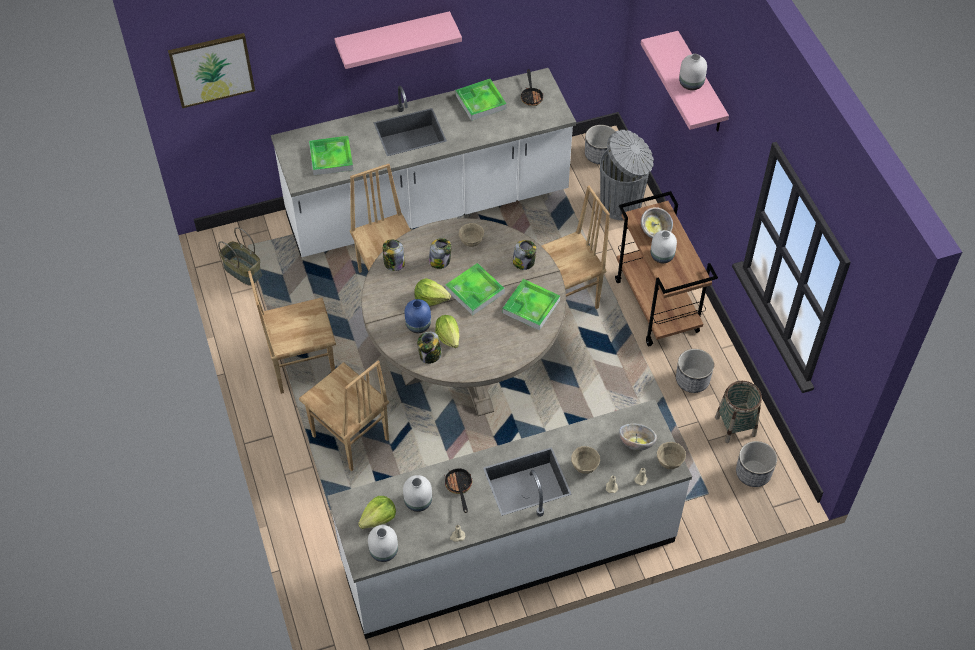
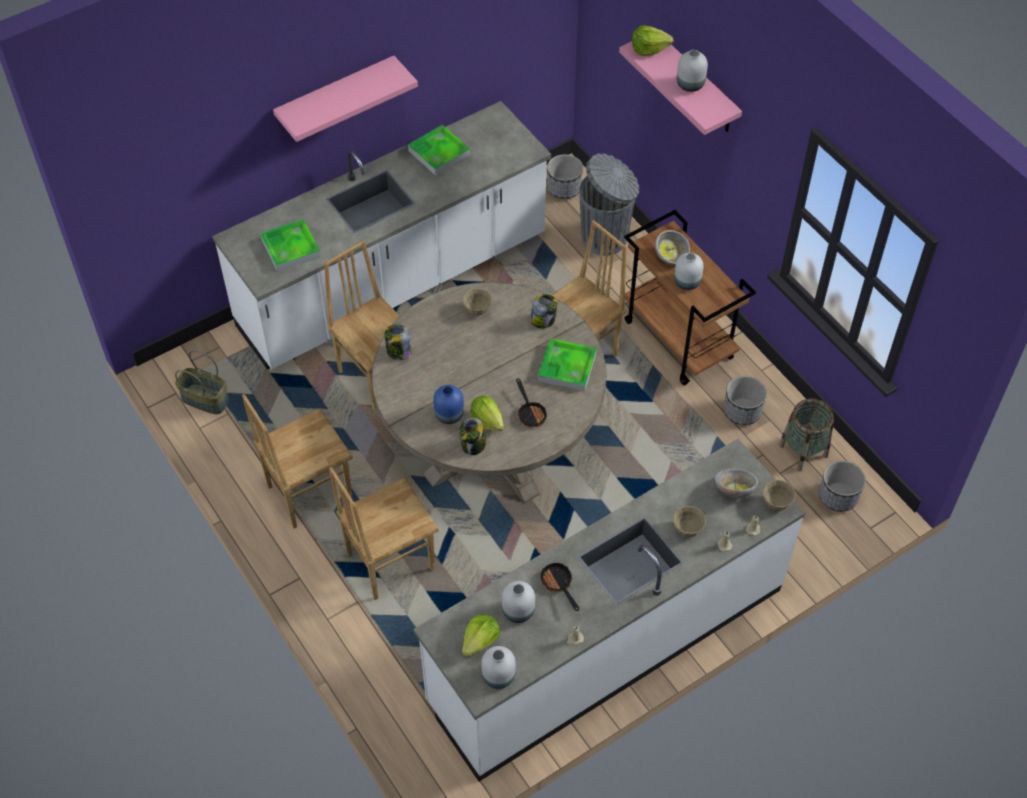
camera: 15 degrees left, 0 degrees up
picture [168,33,255,108] -> none
brown chair [299,361,389,471] -> brown chair turned 120 degrees clockwise [329,467,439,600]
lettuce [414,278,451,306] -> lettuce moved to [632,26,674,56]
jar [429,238,451,269] -> none
tray [445,263,505,315] -> none
frying pan [521,69,543,106] -> frying pan moved to [516,379,548,427]

